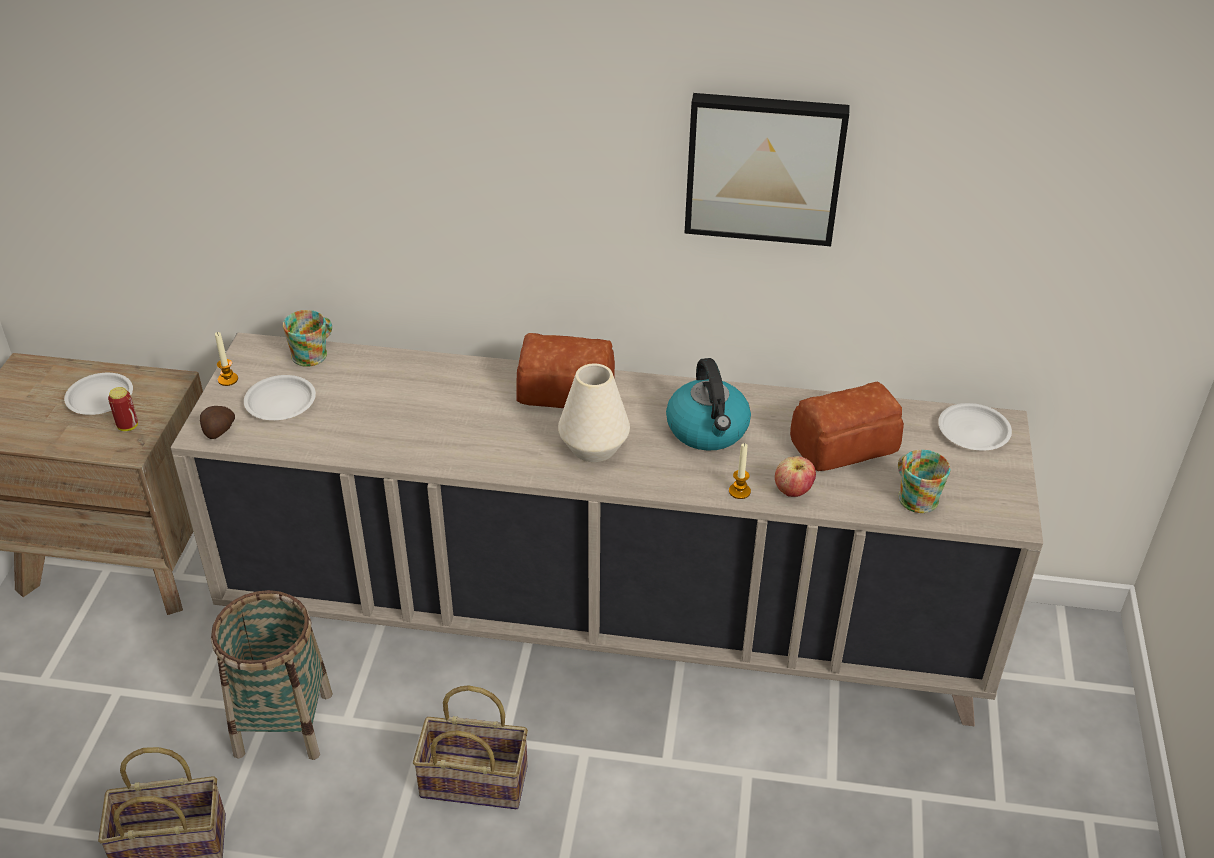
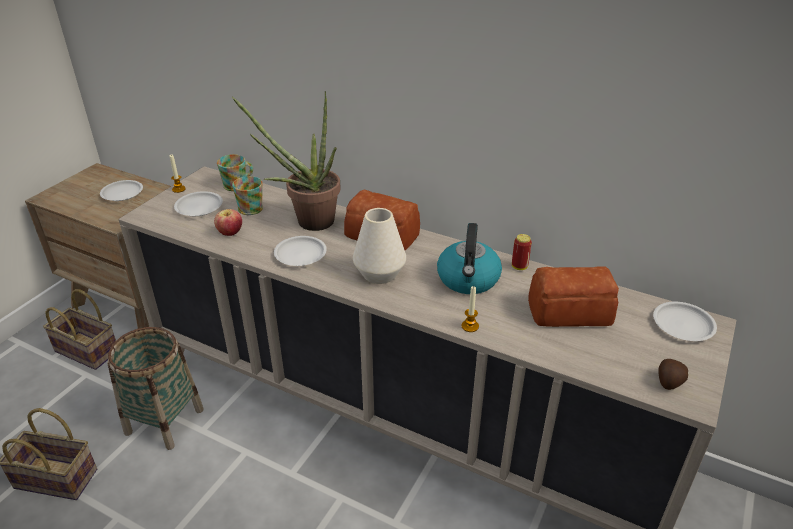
camera: 20 degrees right, 5 degrees down
can [108,387,138,431] -> can moved to [512,234,532,270]
potato [200,406,235,439] -> potato moved to [658,359,688,390]
basket [413,685,528,809] -> basket moved to [43,289,116,370]
picture [685,93,850,246] -> none
apple [775,456,816,497] -> apple moved to [214,209,242,236]
mug [898,450,951,513] -> mug moved to [232,176,263,215]
none -> potted plant [232,91,341,231]
none -> white plate [274,236,327,266]

